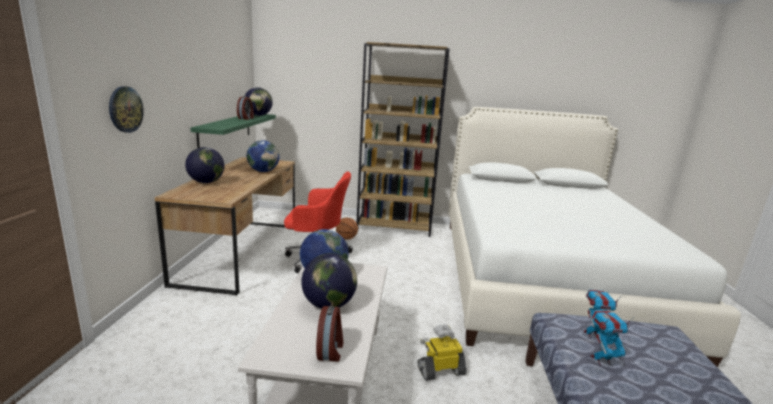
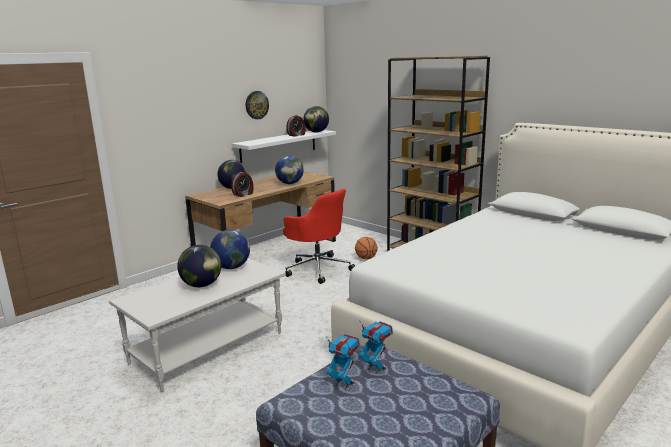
camera: 40 degrees right, 0 degrees up
wall clock [109,86,144,133] -> wall clock moved to [246,91,269,119]
green shelf [191,114,276,148] -> white shelf [232,130,336,163]
alarm clock [316,306,343,362] -> alarm clock moved to [231,172,254,197]
toy robot [417,324,467,381] -> none

